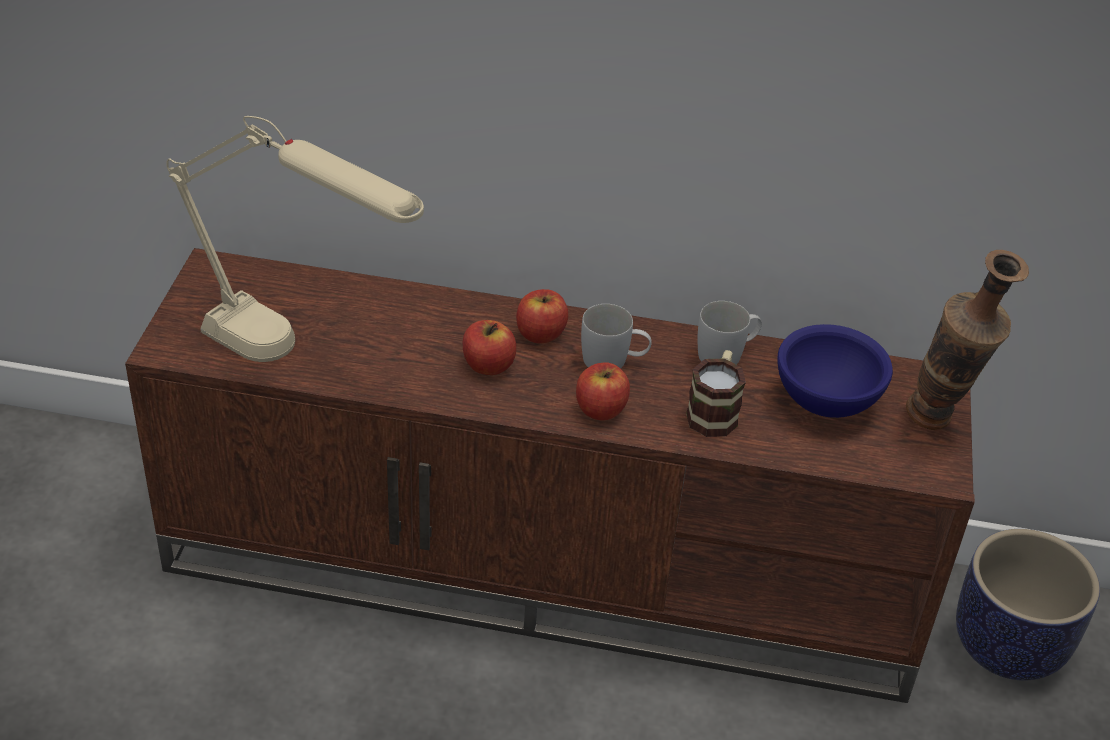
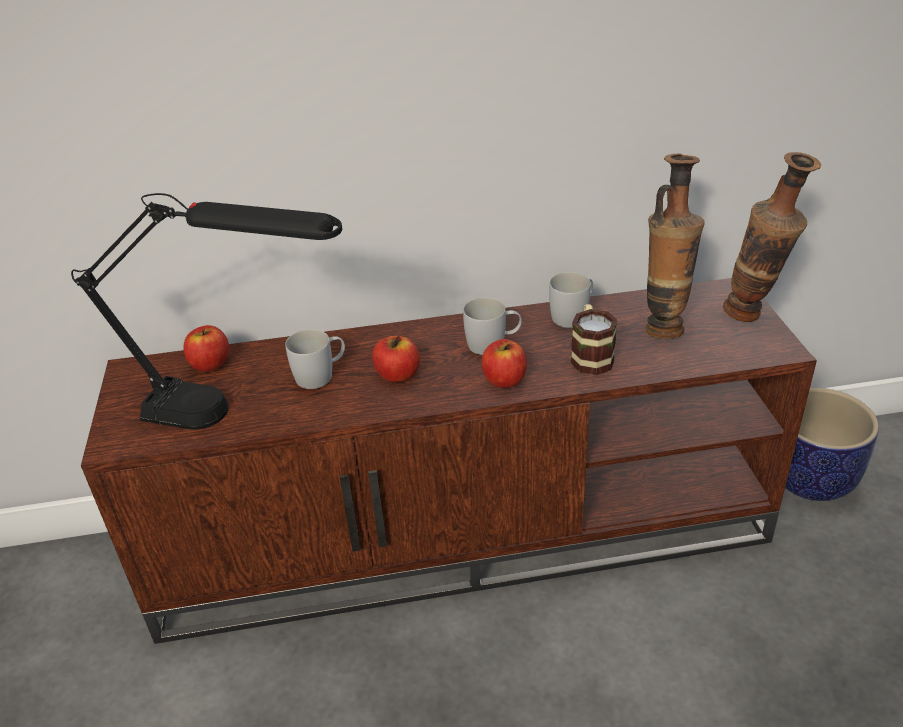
camera: 15 degrees left, 5 degrees down
beige table lamp [166,116,424,362] -> black table lamp [71,193,342,430]
apple [516,289,568,344] -> apple moved to [184,325,229,372]
blue bowl [777,324,893,418] -> vase [645,153,705,339]
none -> white mug [285,329,345,389]

